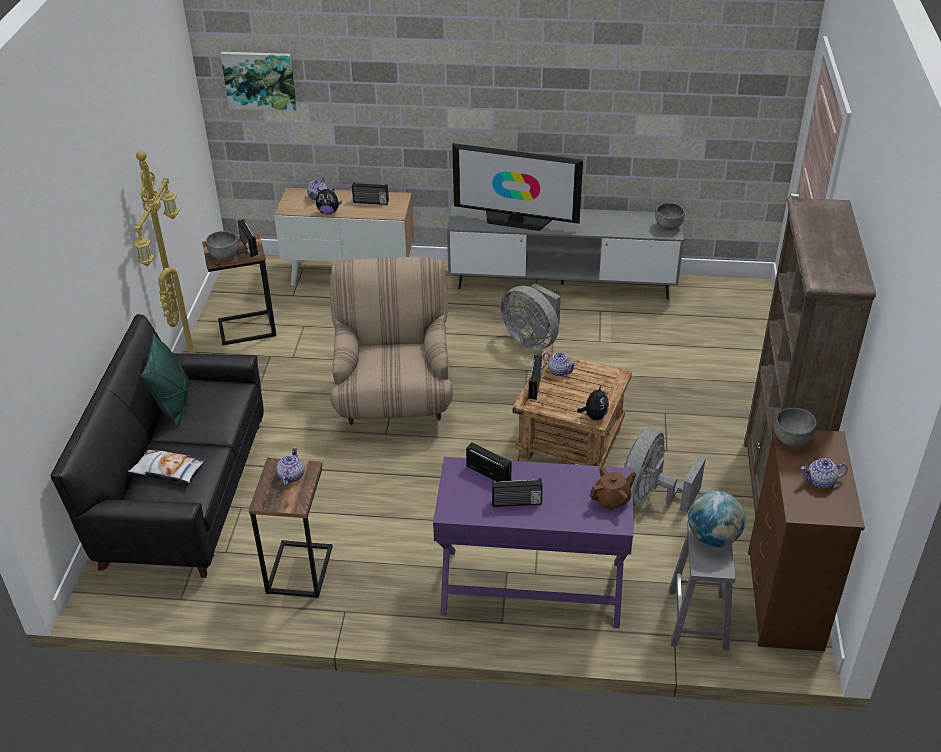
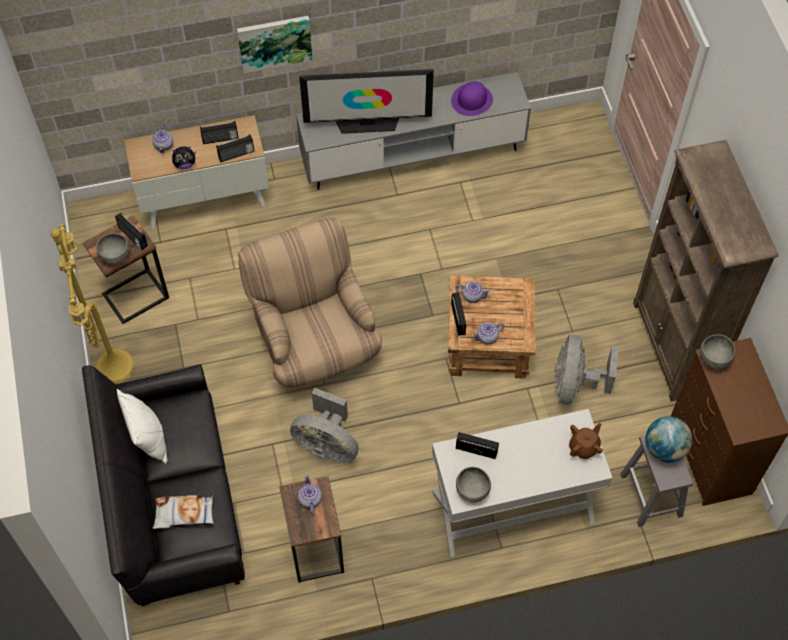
camera: 20 degrees left, 20 degrees up
green pillow [141,333,189,427] -> white pillow [117,389,167,464]
picture [220,52,297,111] -> picture moved to [237,16,313,73]
purple console table [433,457,633,629] -> white console table [432,409,613,557]
radio [492,478,543,507] -> radio moved to [216,134,254,162]
grey fan [501,284,561,350] -> grey fan moved to [290,388,358,464]
plush toy [577,385,609,420] -> none
grey bowl [655,203,685,231] -> grey bowl moved to [456,467,491,503]
teapot [801,458,848,489] -> teapot moved to [472,322,504,345]
none -> purple hat [451,81,493,116]

